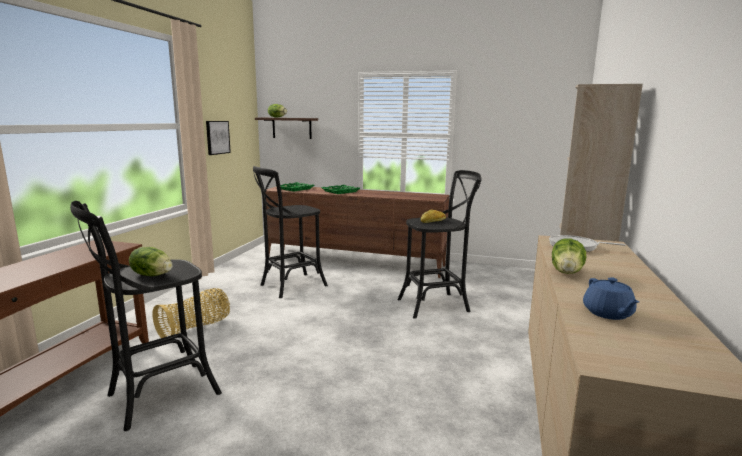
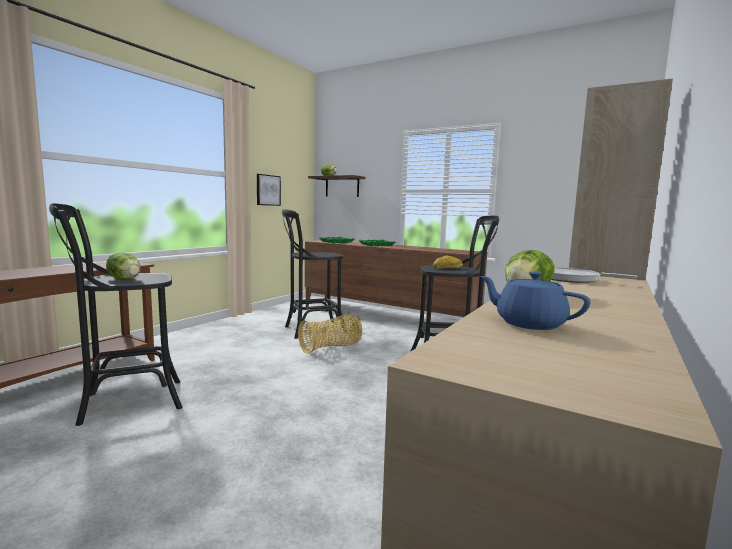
camera: 15 degrees right, 5 degrees down
basket [153,288,230,338] -> basket moved to [298,315,362,354]
blue teapot [583,277,639,320] -> blue teapot turned 120 degrees clockwise [480,272,590,330]

